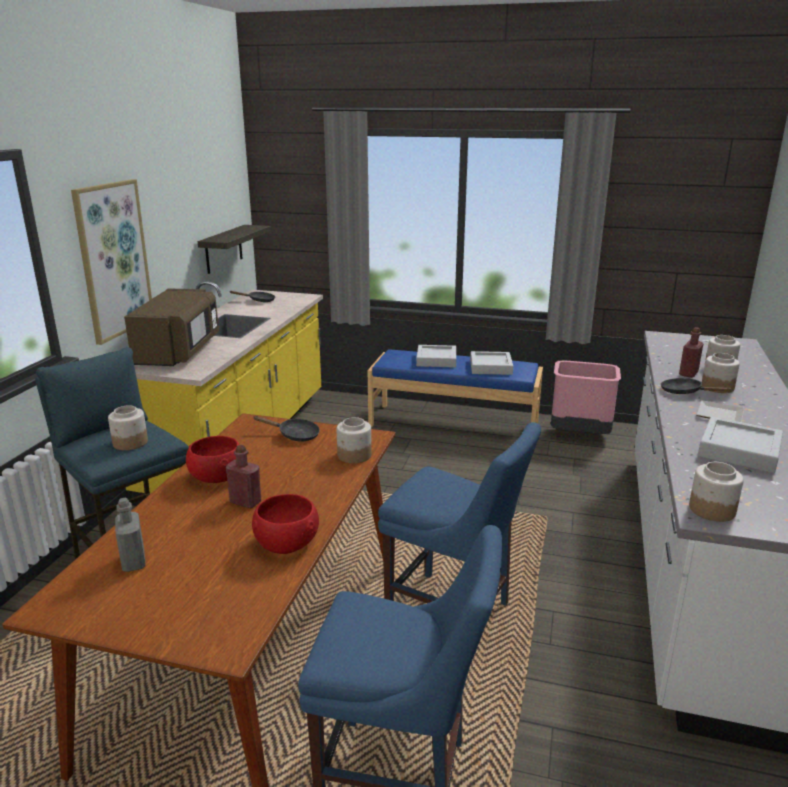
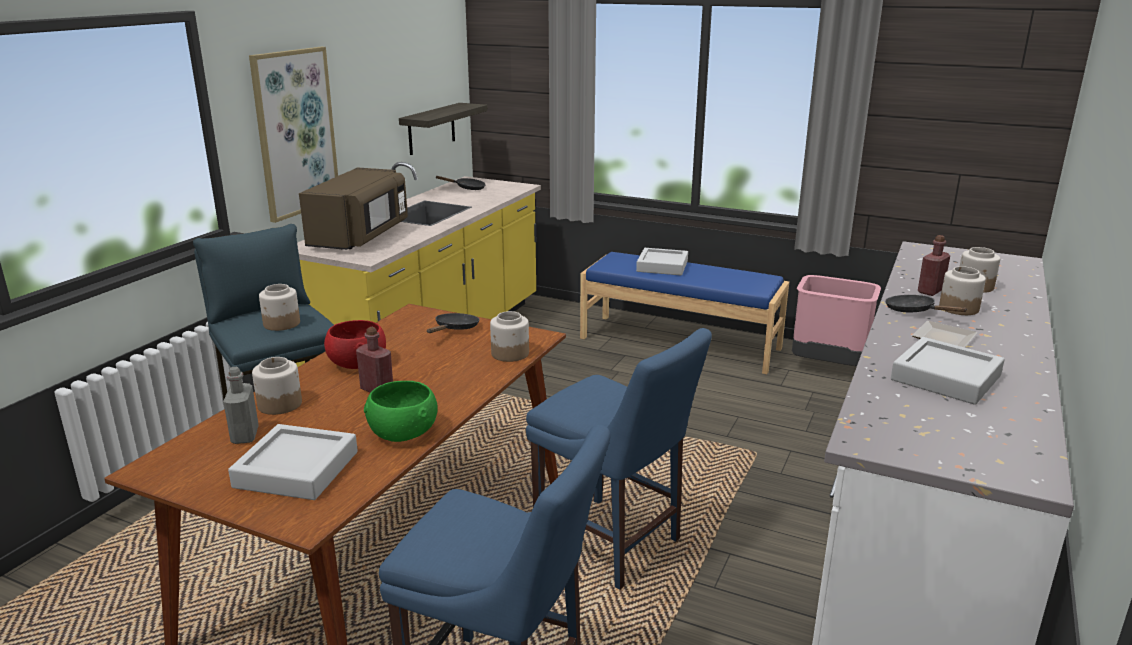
camera: 10 degrees right, 0 degrees up
red bowl [252,494,319,554] -> green bowl [364,381,438,442]
black frying pan [253,416,320,441] -> black frying pan turned 90 degrees counterclockwise [427,313,479,333]
grey tray [470,351,513,375] -> grey tray moved to [228,424,358,500]
jar [689,462,744,522] -> jar moved to [252,357,302,415]

